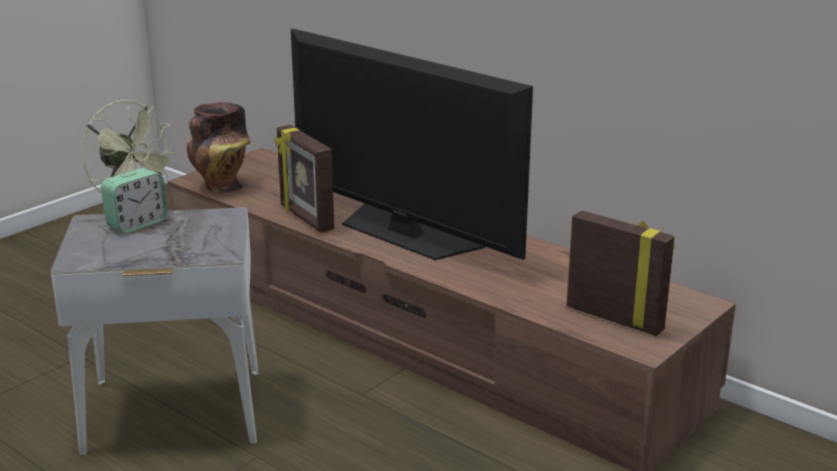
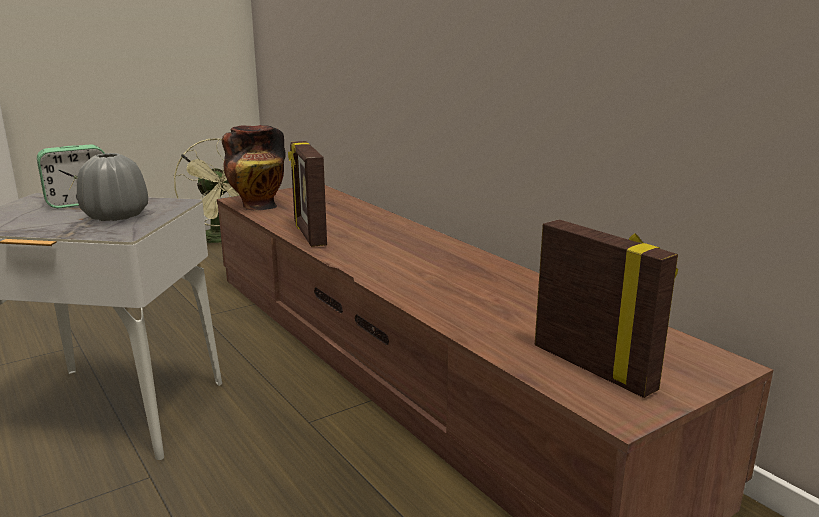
camera: 15 degrees right, 5 degrees down
television [291,29,533,260] -> none
none -> grey vase [77,153,148,221]

